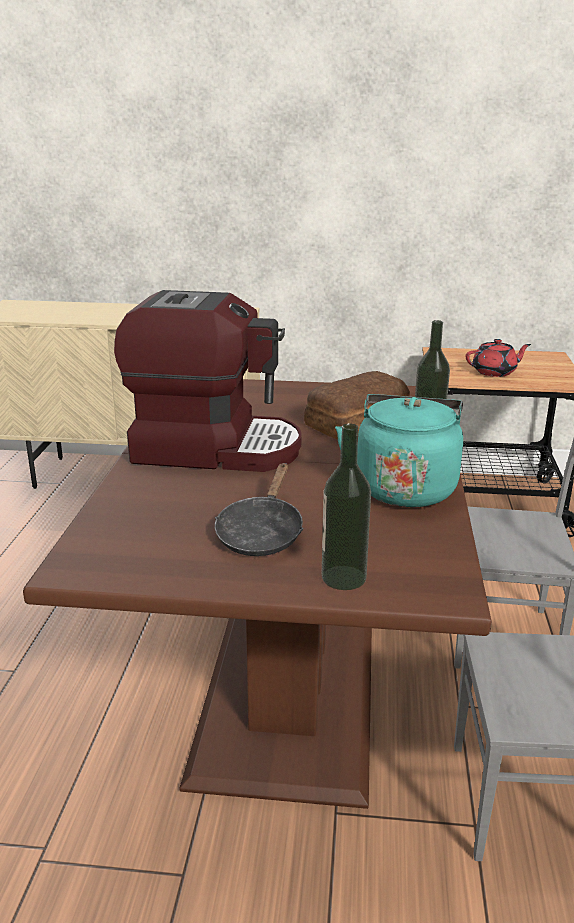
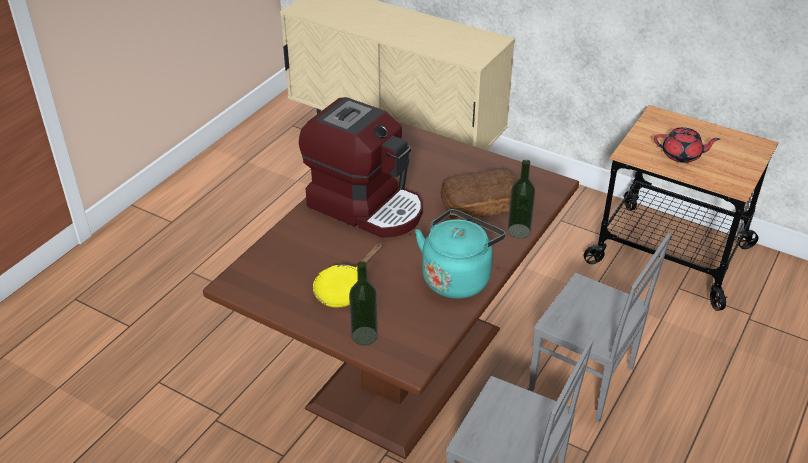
camera: 25 degrees right, 15 degrees up
black frying pan [215,463,303,556] -> yellow frying pan [313,243,382,308]

